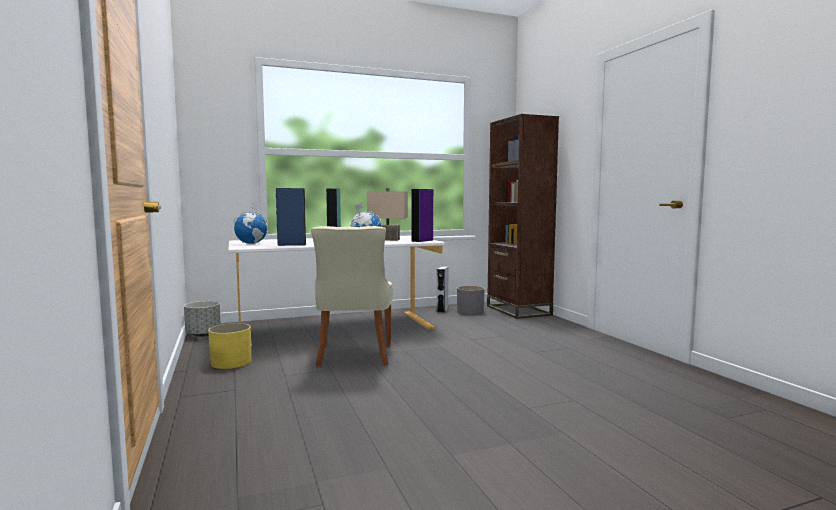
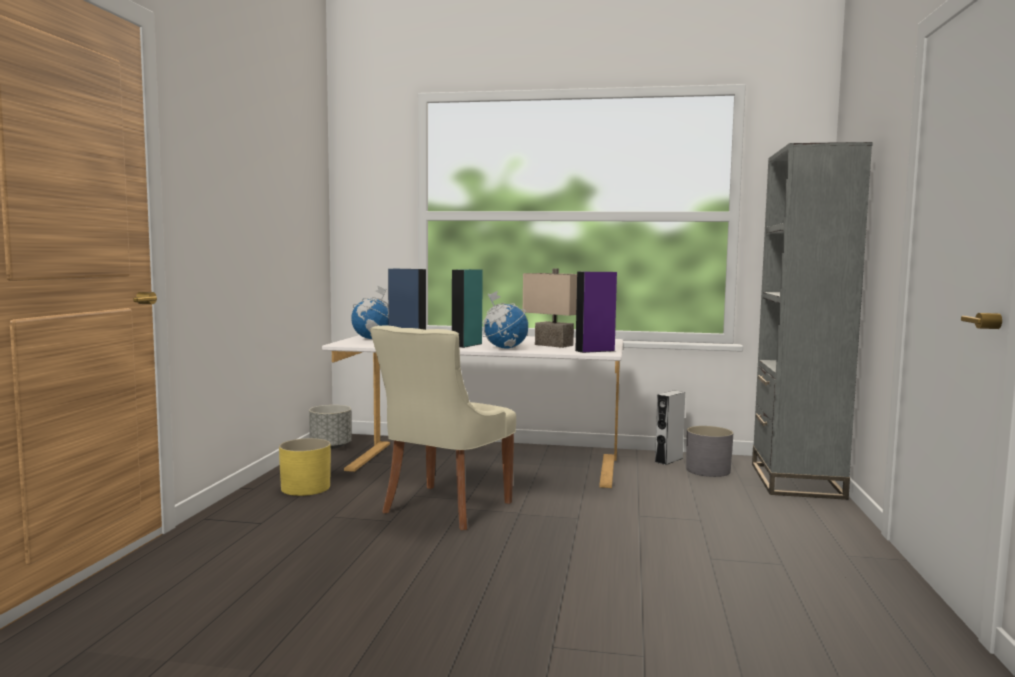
camera: 30 degrees right, 0 degrees up
brown bookcase [487,114,559,319] -> grey bookcase [752,142,873,500]

